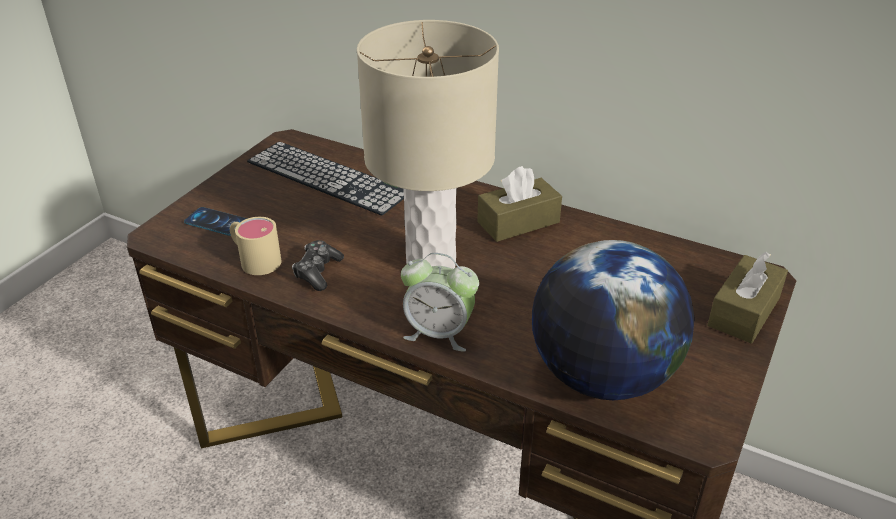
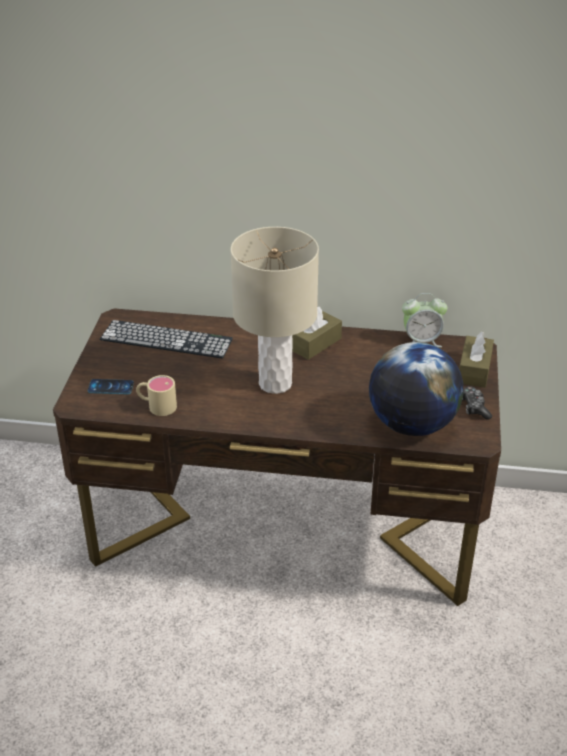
camera: 20 degrees left, 0 degrees up
game controller [292,240,344,291] -> game controller moved to [462,386,492,420]
alarm clock [401,253,479,352] -> alarm clock moved to [402,293,447,347]

